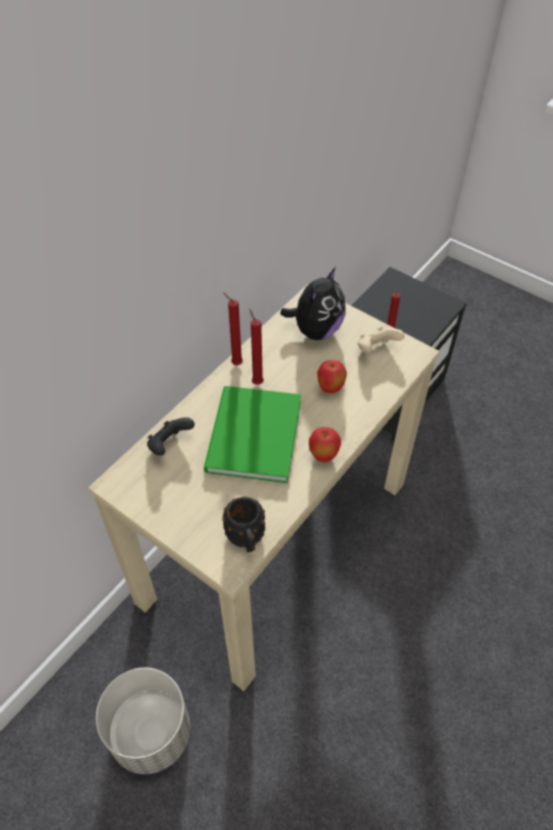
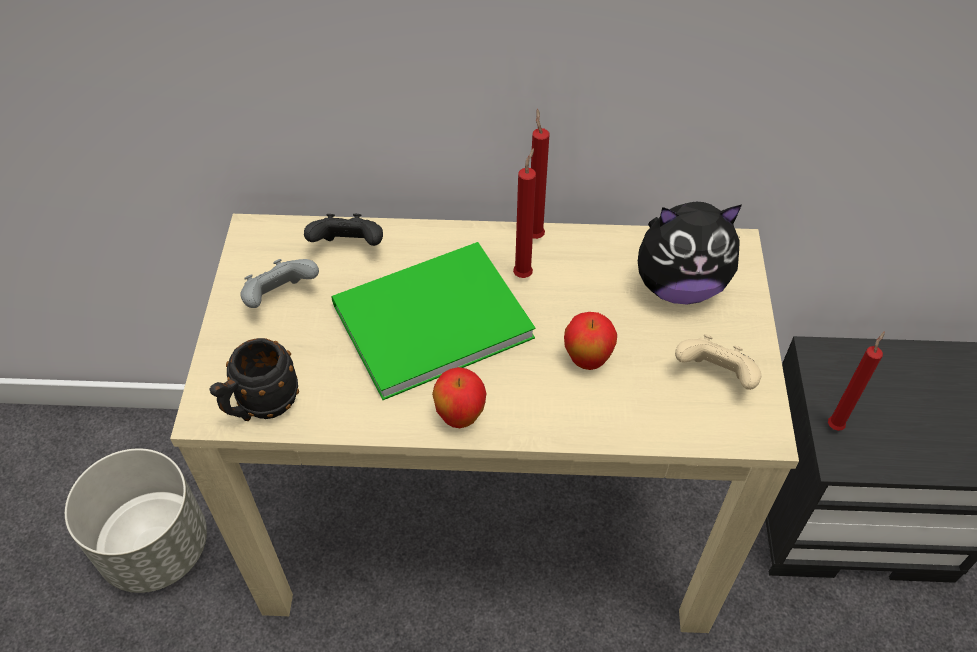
camera: 55 degrees right, 0 degrees up
none -> grey game controller [240,259,319,308]

